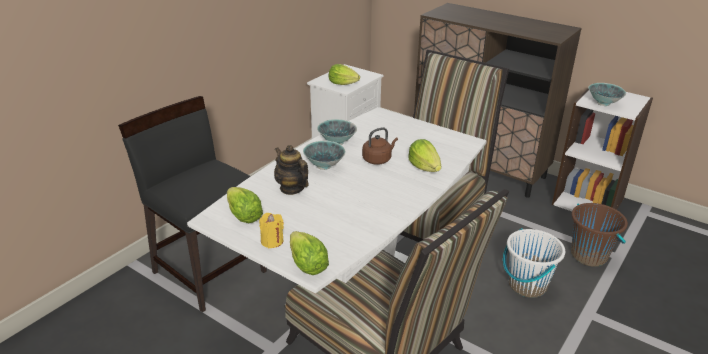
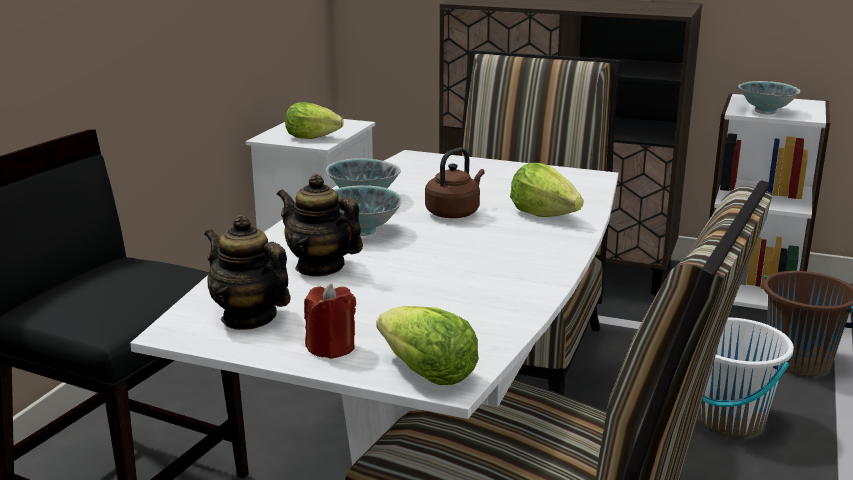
camera: 15 degrees left, 10 degrees down
lettuce [227,187,263,223] -> teapot [204,215,290,330]
yellow candle [259,213,284,248] -> red candle [304,284,356,359]

